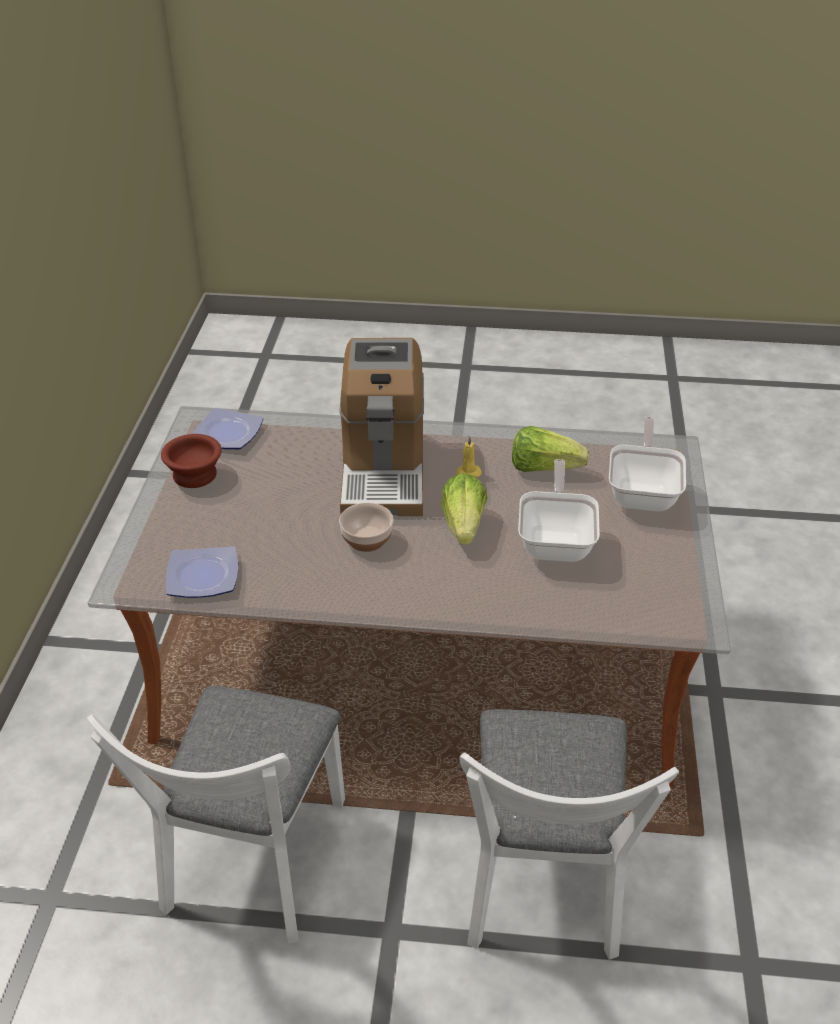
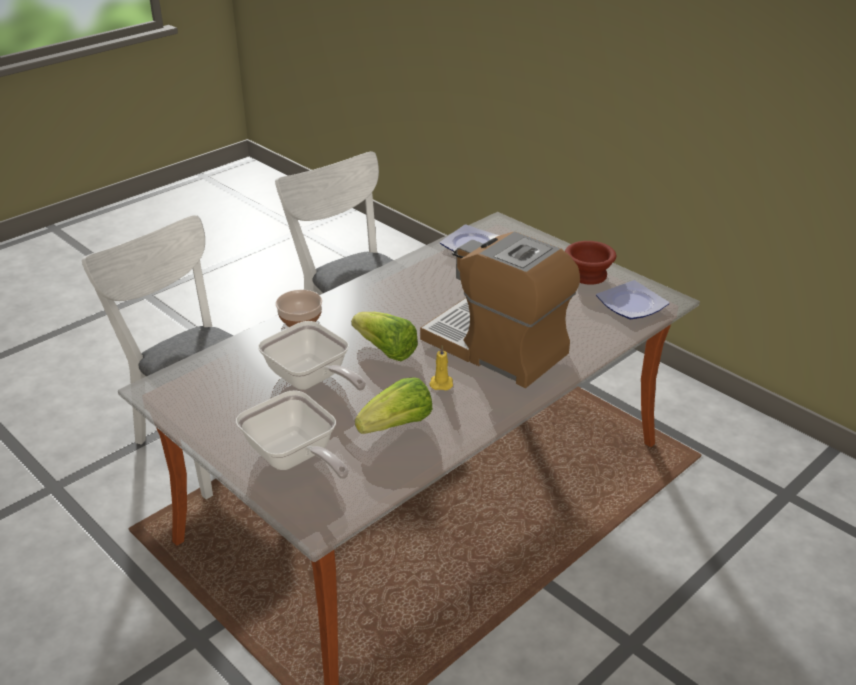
camera: 130 degrees right, 5 degrees down
bowl [339,503,393,552] -> bowl moved to [276,290,322,327]

